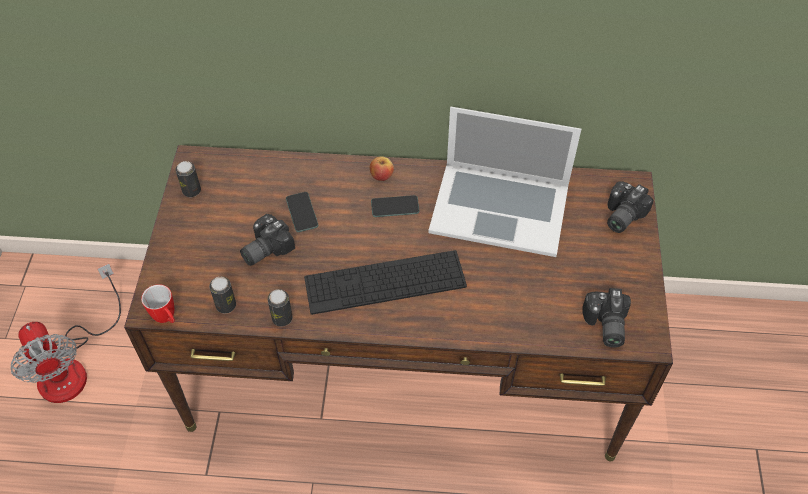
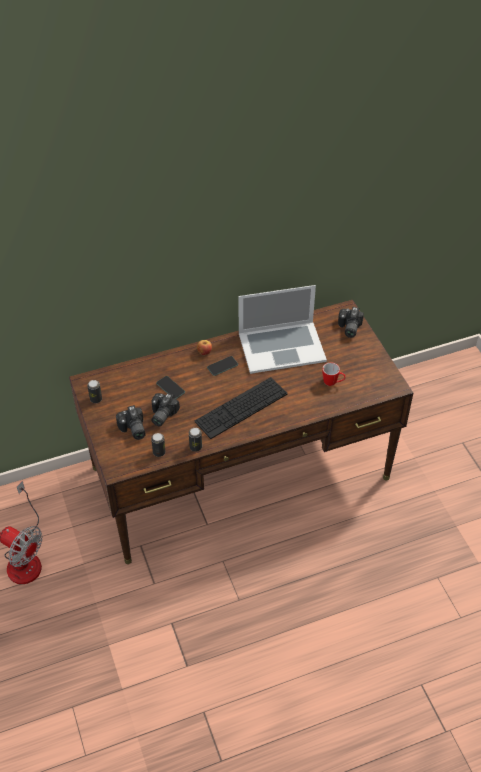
camera: 25 degrees left, 5 degrees down
mug [141,284,175,323] -> mug moved to [323,362,346,386]
camera [583,288,631,348] -> camera moved to [116,405,146,440]

